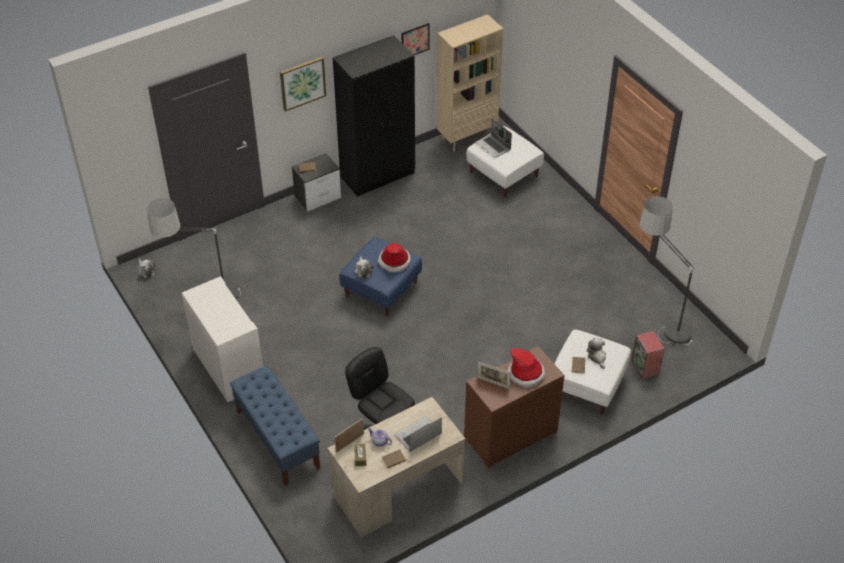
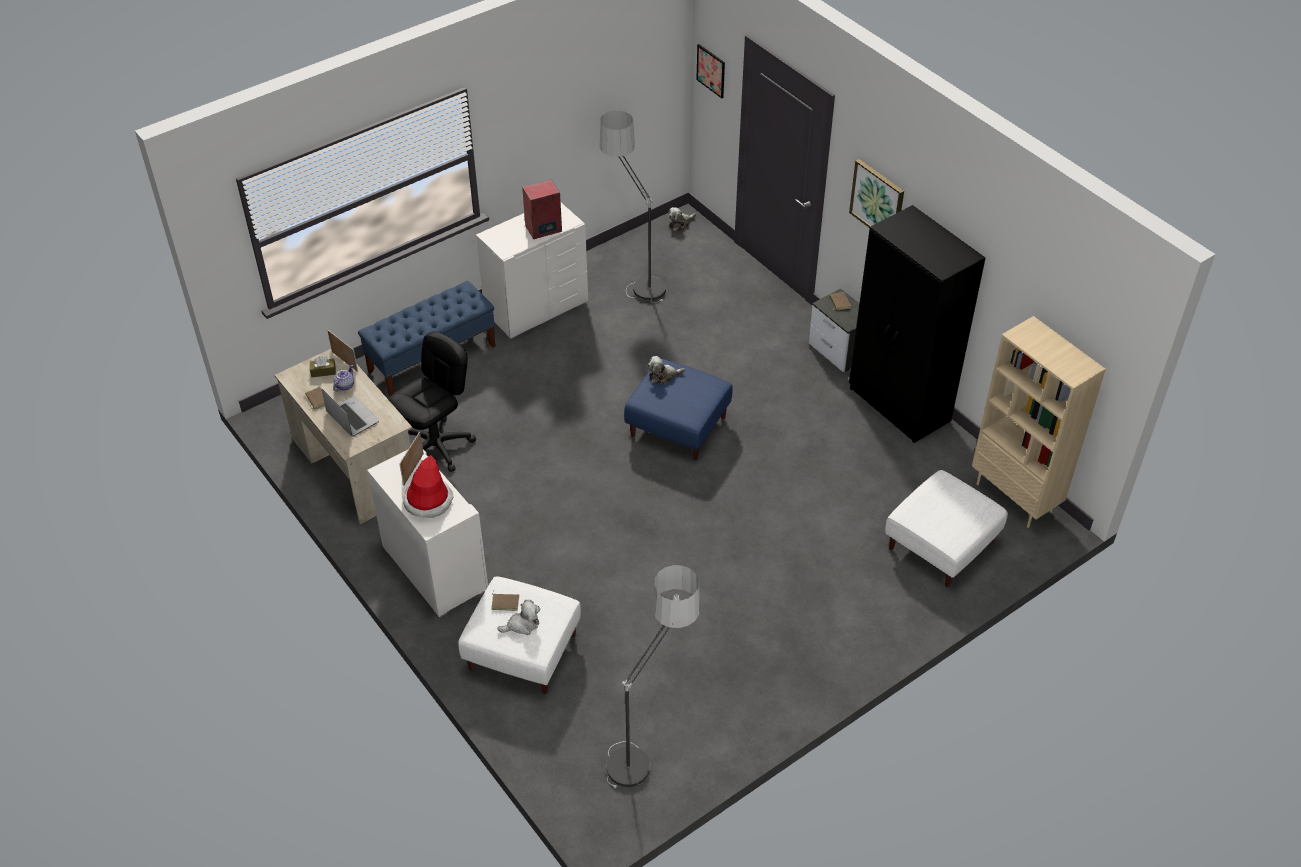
camera: 85 degrees right, 0 degrees up
hat [378,243,411,272] -> none
picture [402,23,430,55] -> picture moved to [696,44,725,98]
brown dresser [464,346,565,468] -> white dresser [367,449,488,618]
laptop [476,118,512,158] -> none
speaker [631,330,665,379] -> speaker moved to [522,179,562,239]

